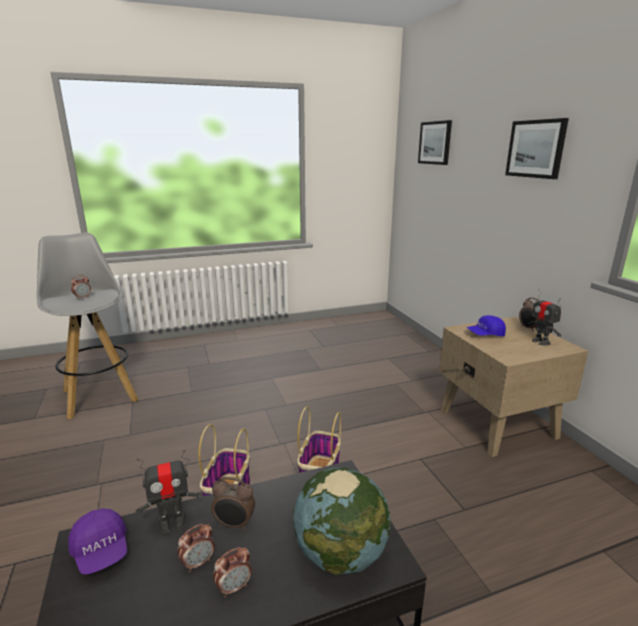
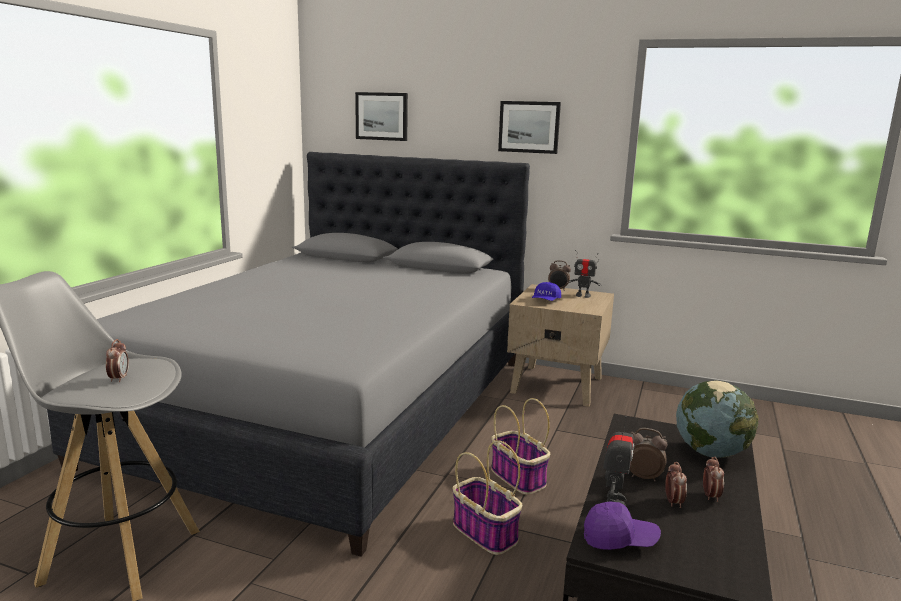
camera: 50 degrees left, 5 degrees down
alarm clock [211,477,255,530] -> alarm clock turned 120 degrees counterclockwise [630,428,667,481]
none -> grey bed [47,152,530,557]

